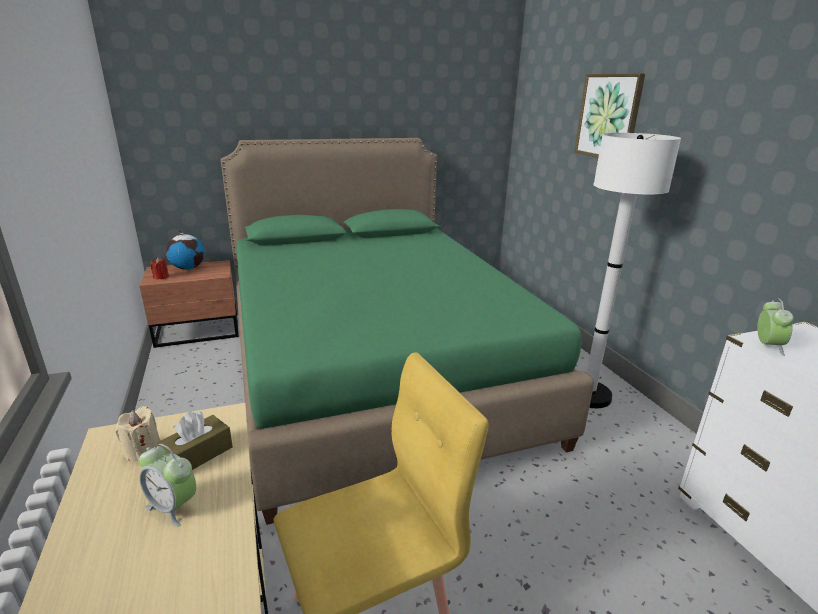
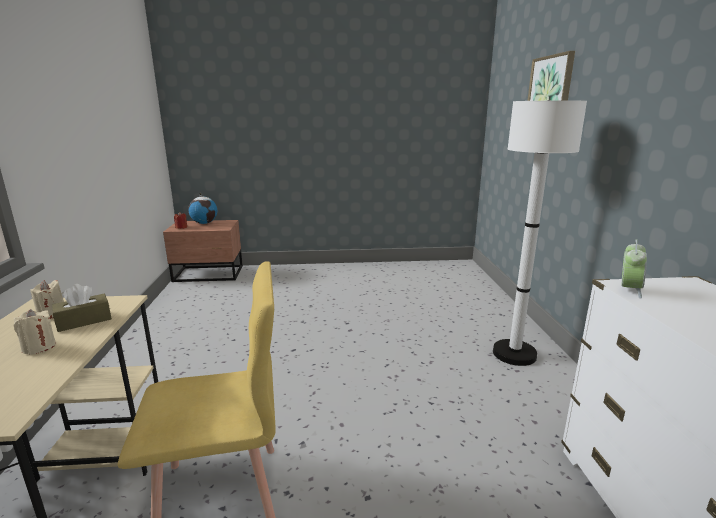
camera: 15 degrees right, 5 degrees down
alarm clock [139,444,196,526] -> beige candle [14,309,56,355]
green bed [221,138,594,525] -> none

